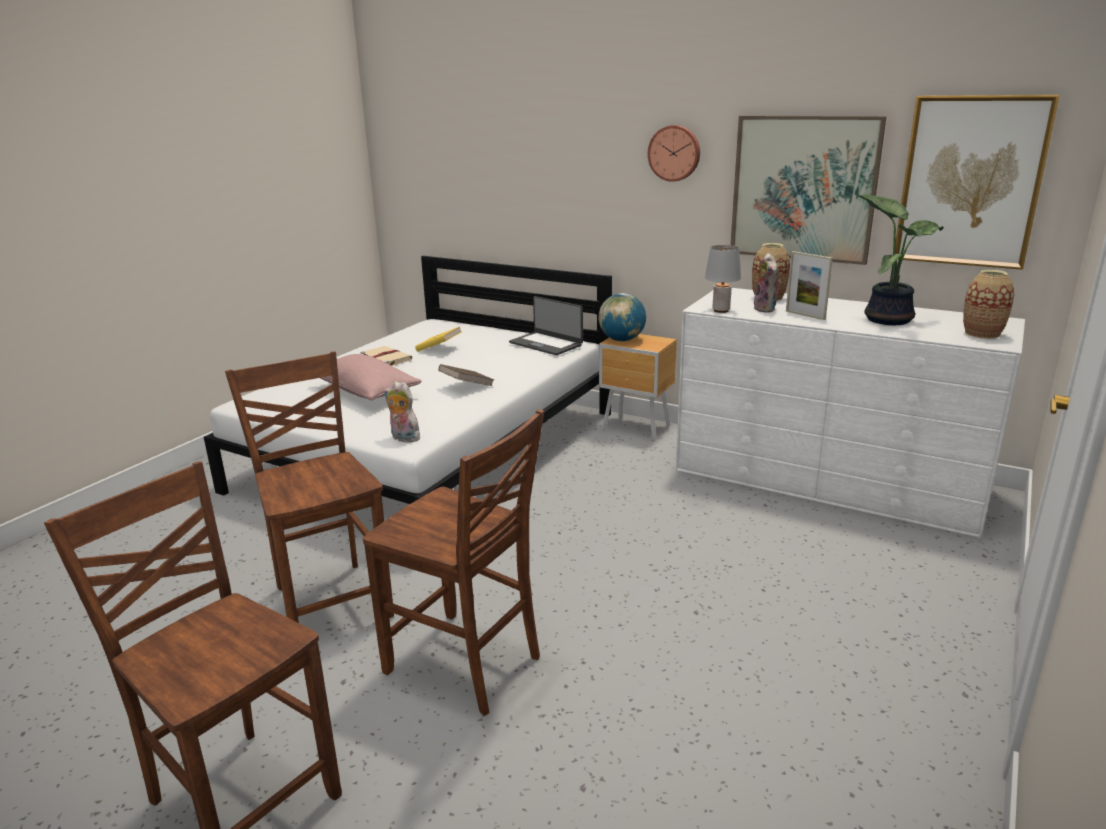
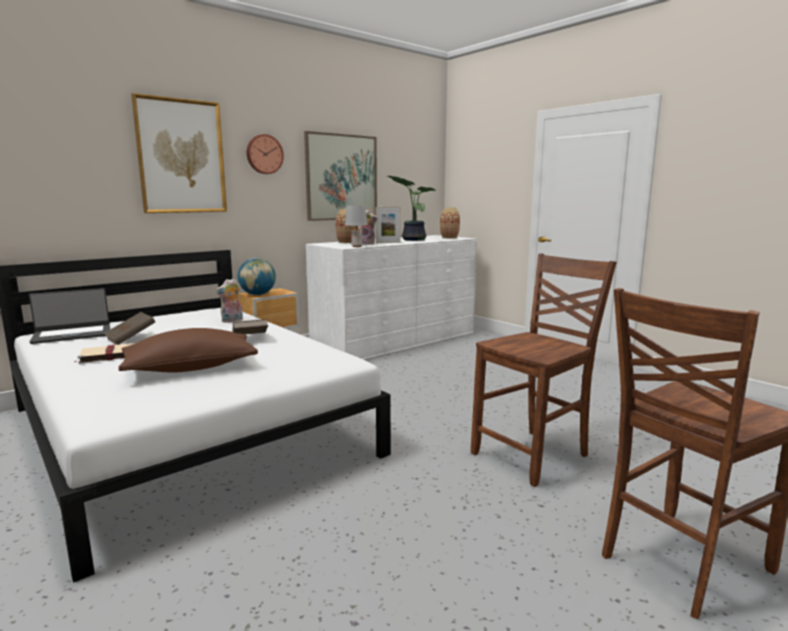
camera: 70 degrees left, 10 degrees down
brown chair [225,351,394,623] -> none
pink pillow [321,354,421,401] -> brown pillow [119,328,258,373]
plush toy [384,381,420,443] -> plush toy moved to [216,278,243,323]
yellow book [415,326,461,352] -> brown book [104,312,155,345]
laptop [509,296,583,355] -> laptop moved to [29,288,110,344]
picture [896,95,1059,270] -> picture moved to [131,93,227,213]

